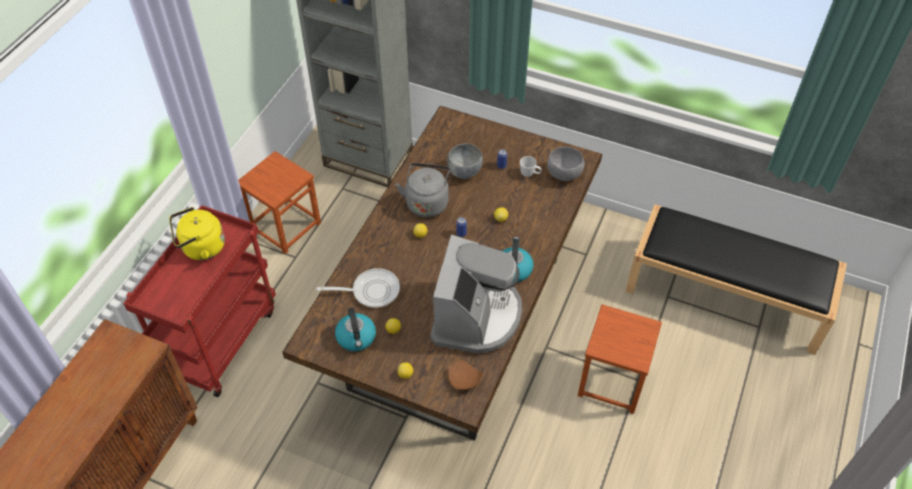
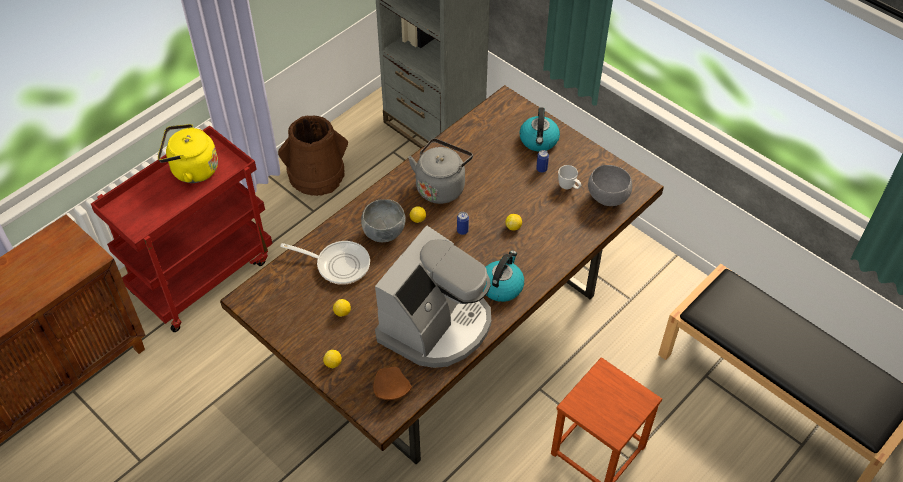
camera: 20 degrees right, 0 degrees up
brown stool [238,151,321,254] -> brown bucket [278,115,348,196]
kettle [335,308,376,351] -> kettle moved to [519,107,560,152]
grey bowl [447,143,483,179] -> grey bowl moved to [361,199,406,242]

